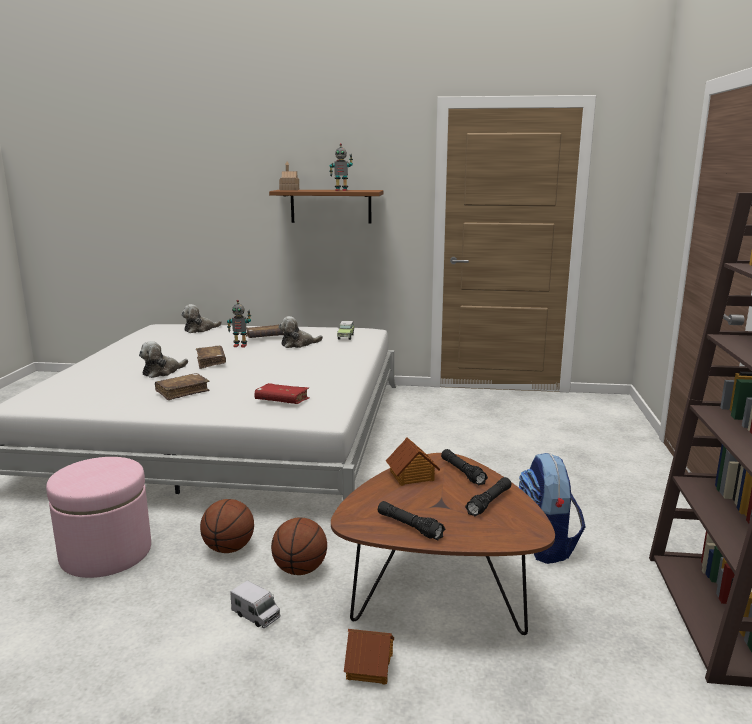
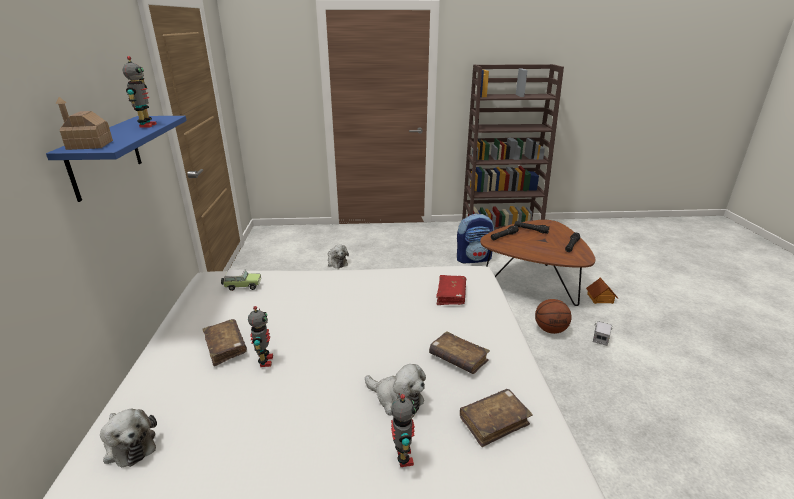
camera: 100 degrees left, 10 degrees up
pink ottoman [46,457,151,578] -> none
brown book [196,346,226,369] -> brown book moved to [460,389,533,447]
basketball [200,499,254,553] -> none
brown shelf [269,190,384,224] -> blue shelf [46,116,187,202]
plush toy [279,316,323,348] -> plush toy moved to [328,244,349,268]
toy house [386,437,440,486] -> none
none -> toy robot [391,393,416,467]

